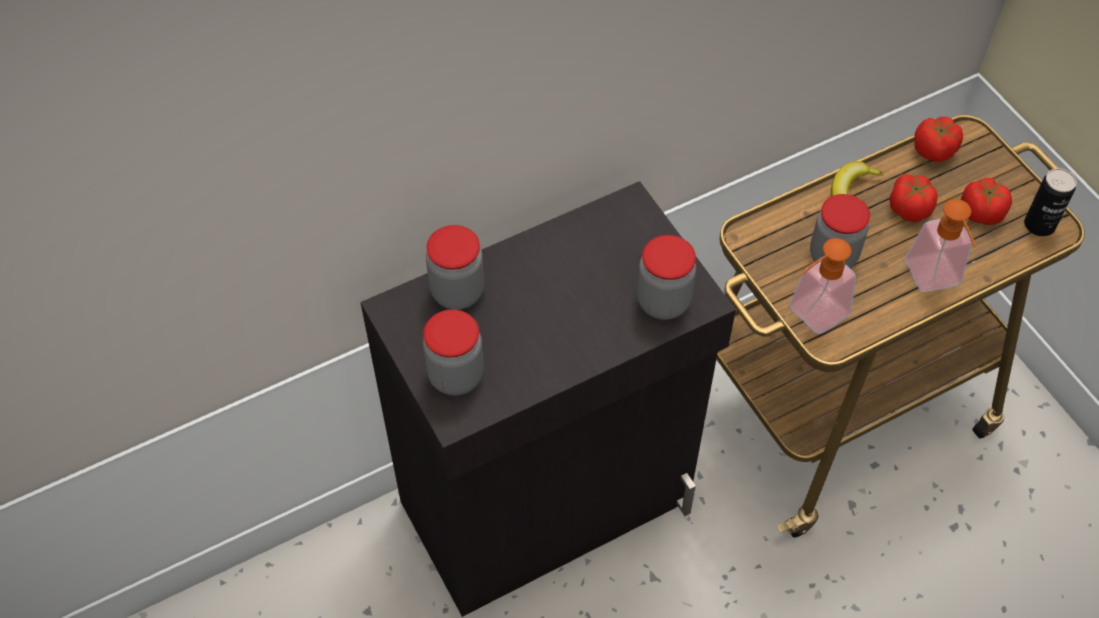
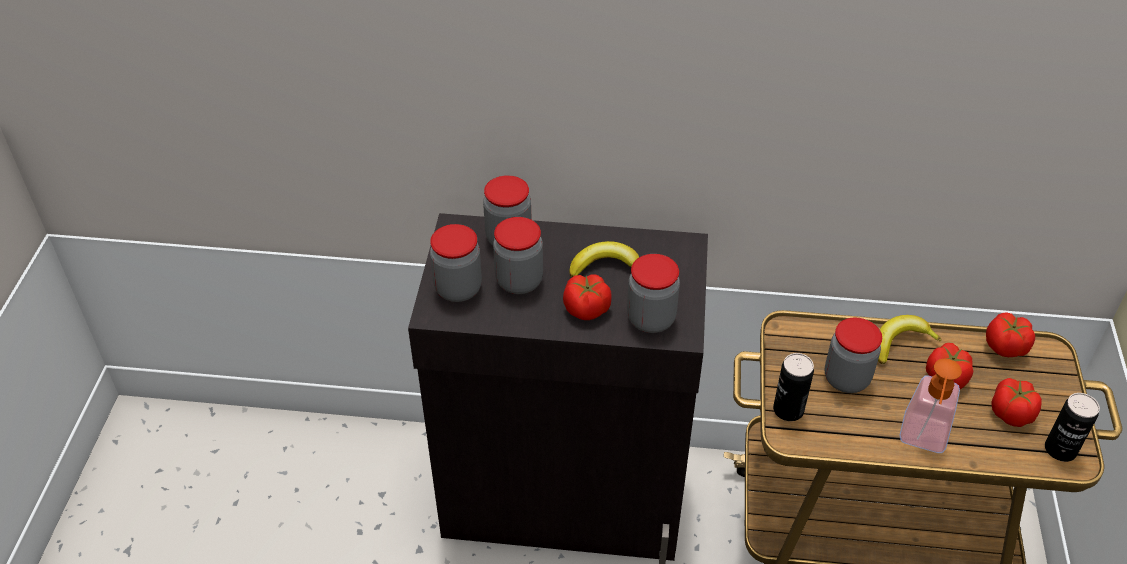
camera: 35 degrees right, 10 degrees down
soap dispenser [789,238,856,334] -> can [773,353,814,421]
none -> jar [493,217,543,294]
none -> tomato [563,274,612,320]
none -> banana [570,241,639,277]

